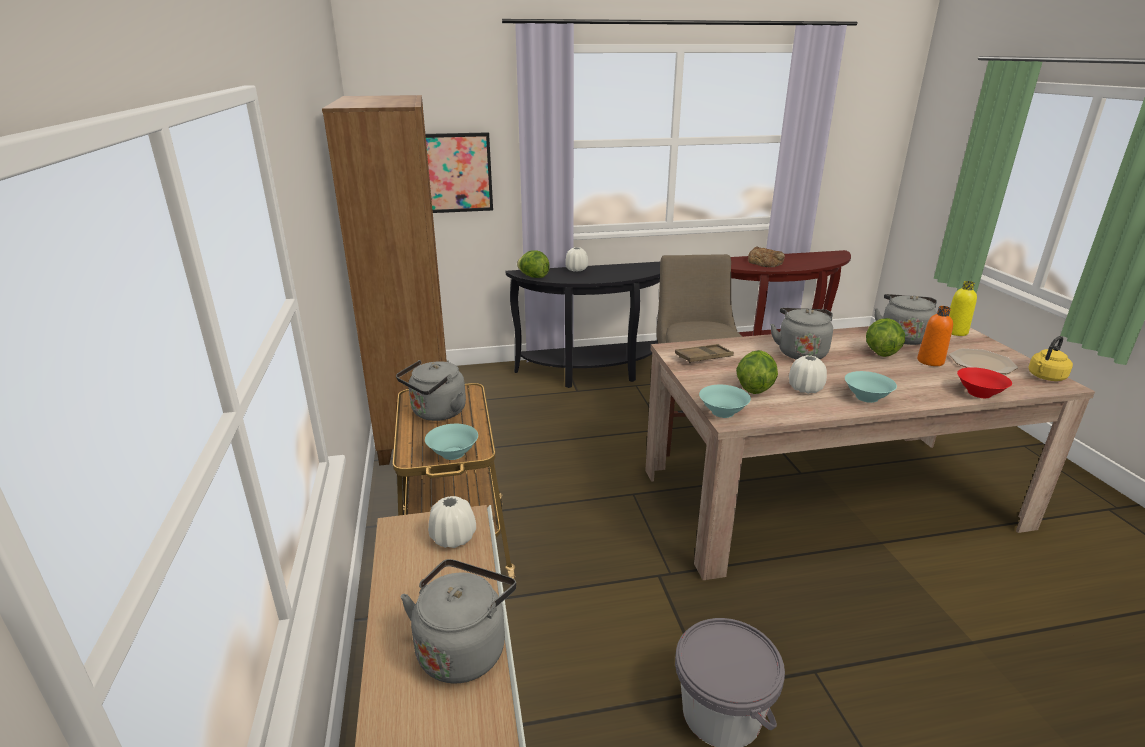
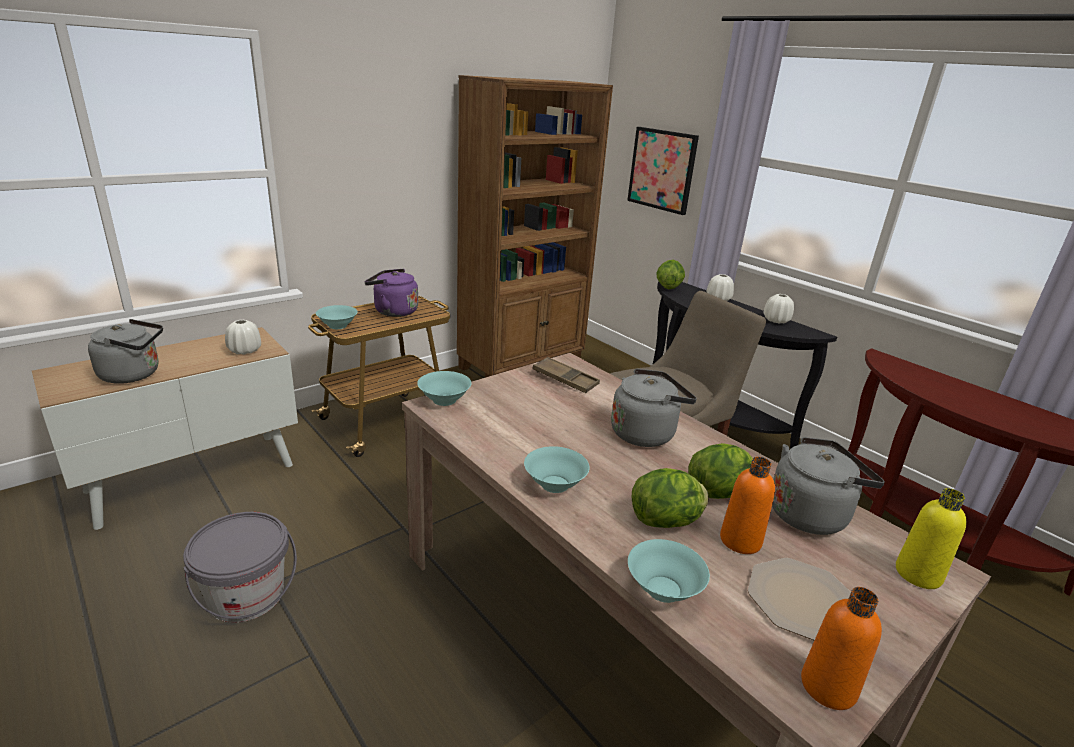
camera: 60 degrees right, 0 degrees up
grey kettle [396,360,466,421] -> purple kettle [365,269,418,317]
lettuce [736,350,778,394] -> lettuce moved to [632,468,708,528]
bread [748,246,785,267] -> none
white vase [789,355,827,394] -> white vase moved to [764,294,794,324]
red bowl [957,367,1012,398] -> turquoise bowl [628,539,710,603]
yellow kettle [1029,336,1073,381] -> orange bottle [801,587,882,710]

